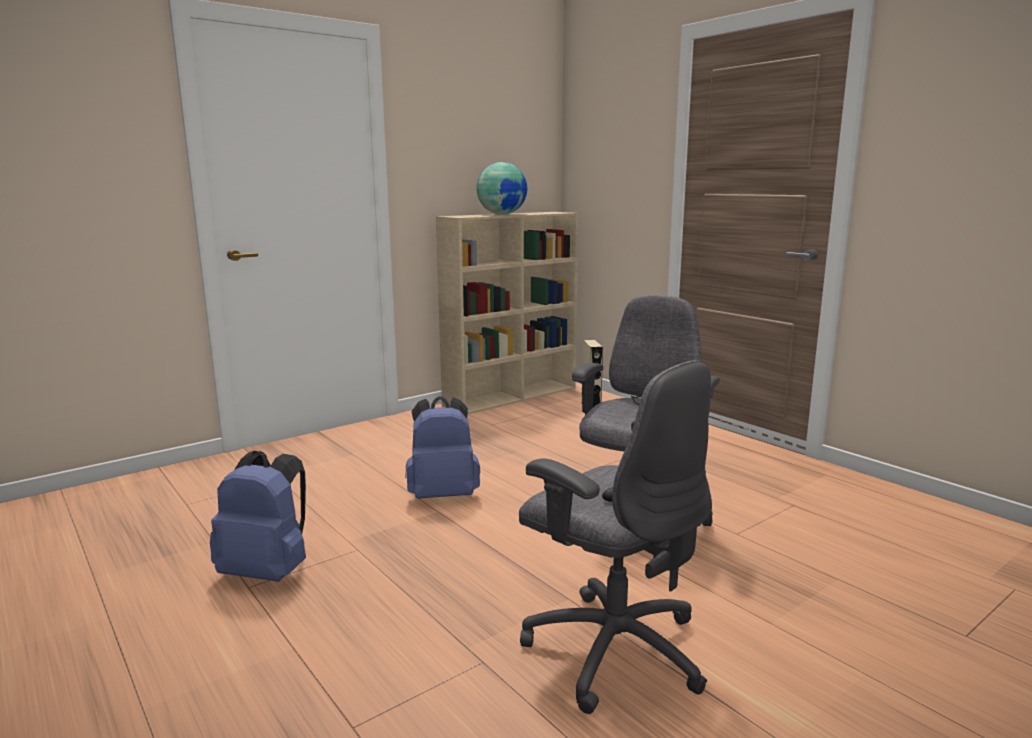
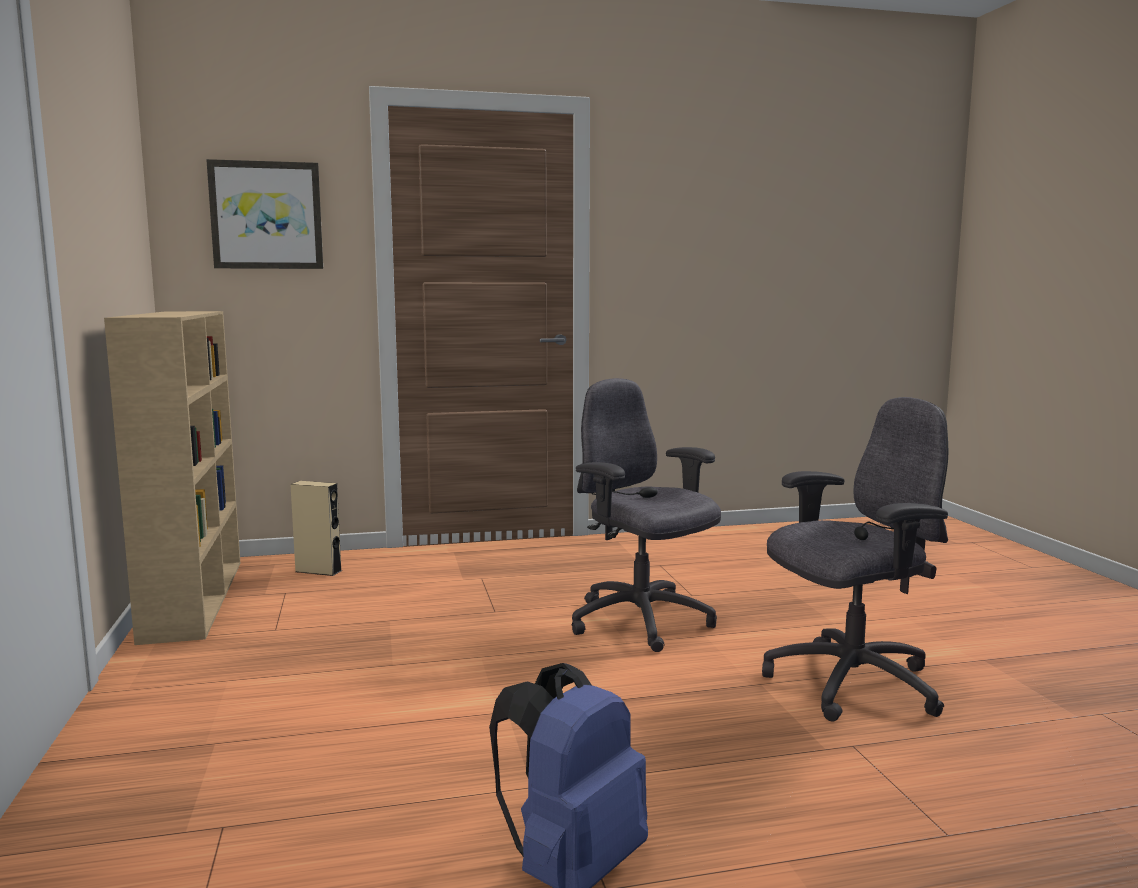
camera: 65 degrees left, 5 degrees down
blue backpack [406,396,480,499] -> none
globe [476,162,527,215] -> none
none -> picture [206,159,323,269]

